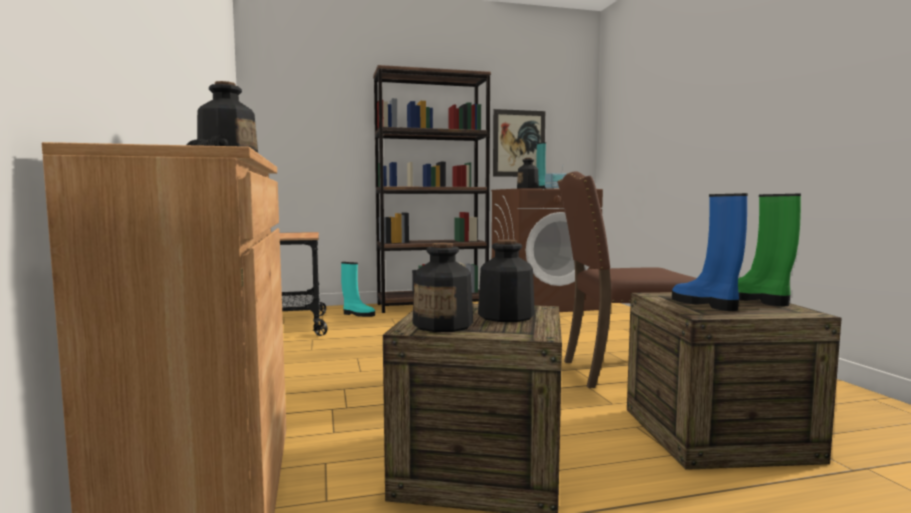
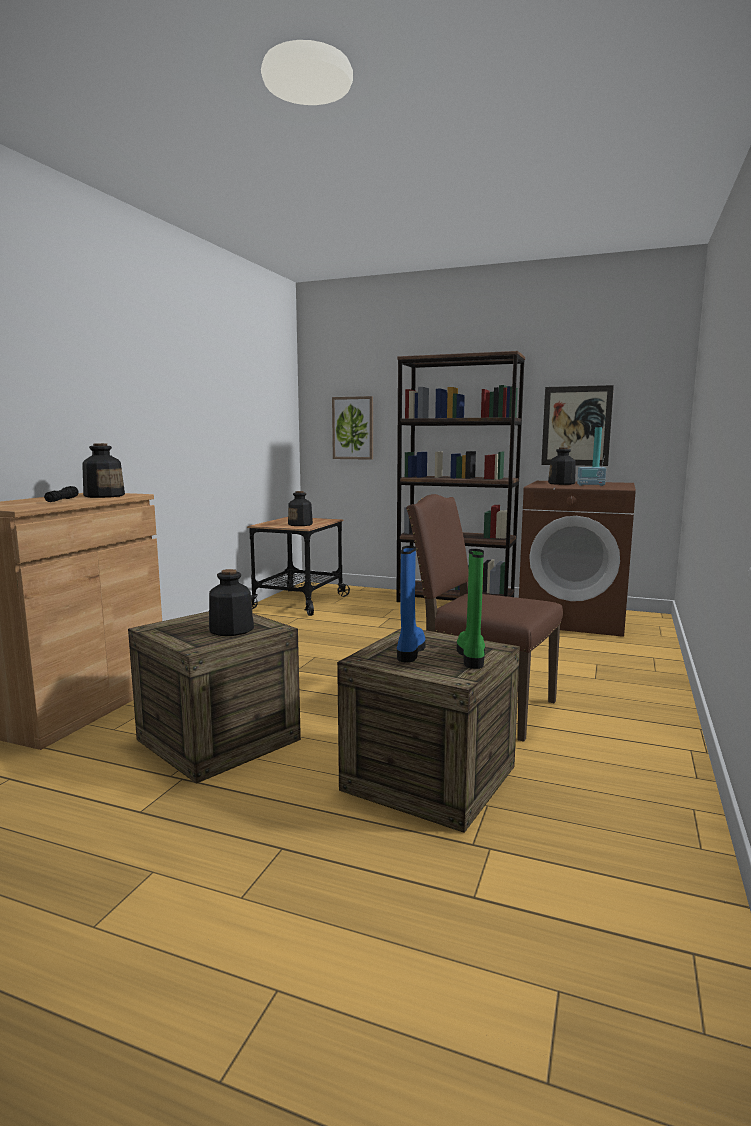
camera: 35 degrees right, 5 degrees up
turquoise boot [341,262,375,317] -> none
bottle [412,243,473,332] -> bottle moved to [288,491,313,526]
none -> picture [332,396,373,460]

